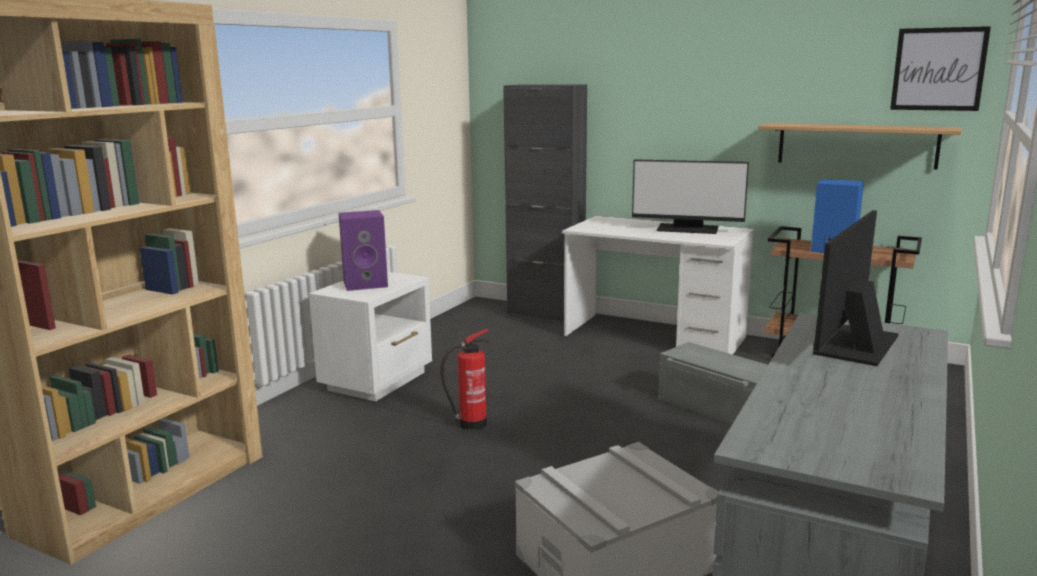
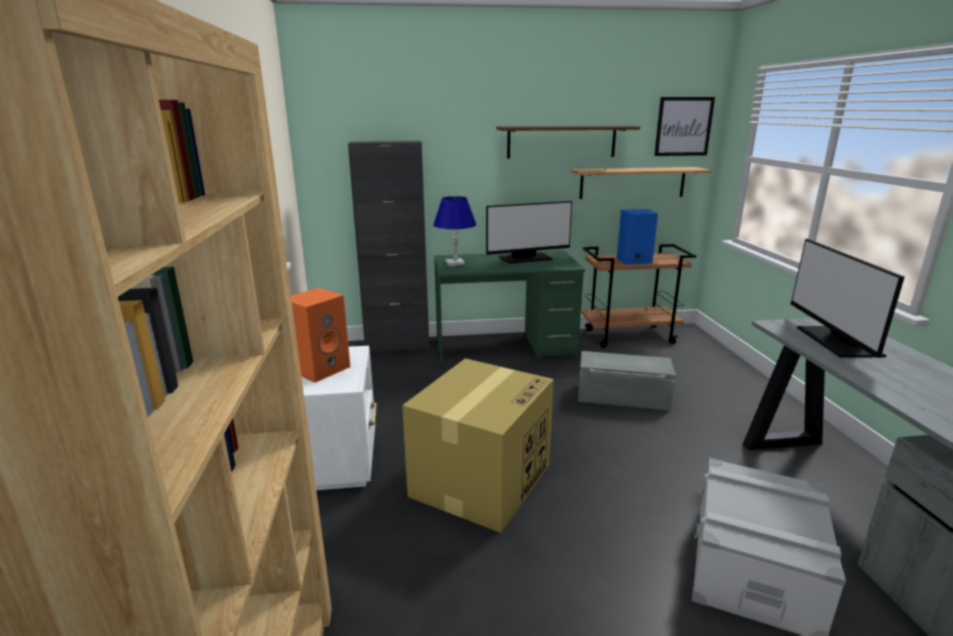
camera: 35 degrees left, 5 degrees up
purple speaker [338,210,388,291] -> orange speaker [291,288,350,383]
fire extinguisher [440,329,489,430] -> cardboard box [402,358,554,533]
white desk [562,216,754,354] -> green desk [434,251,585,364]
none -> blue table lamp [433,196,476,266]
none -> brown shelf [496,125,640,159]

